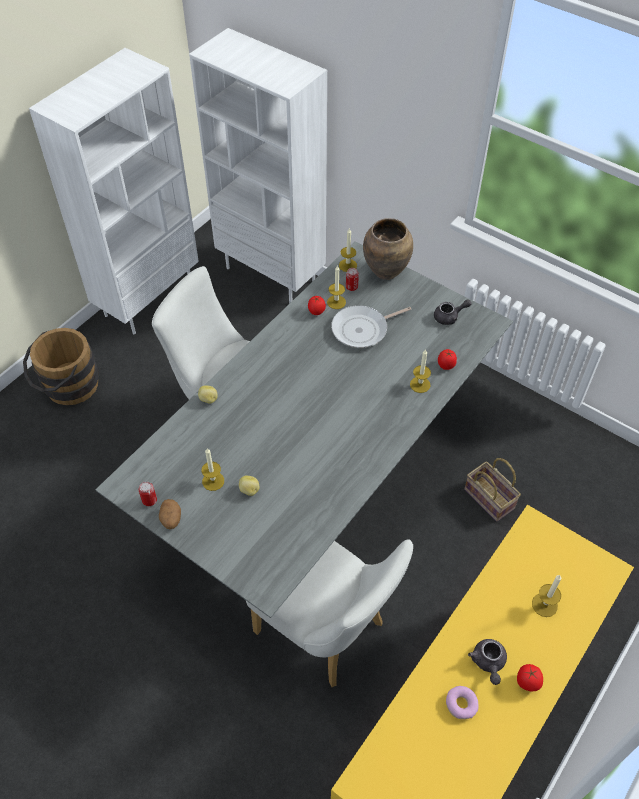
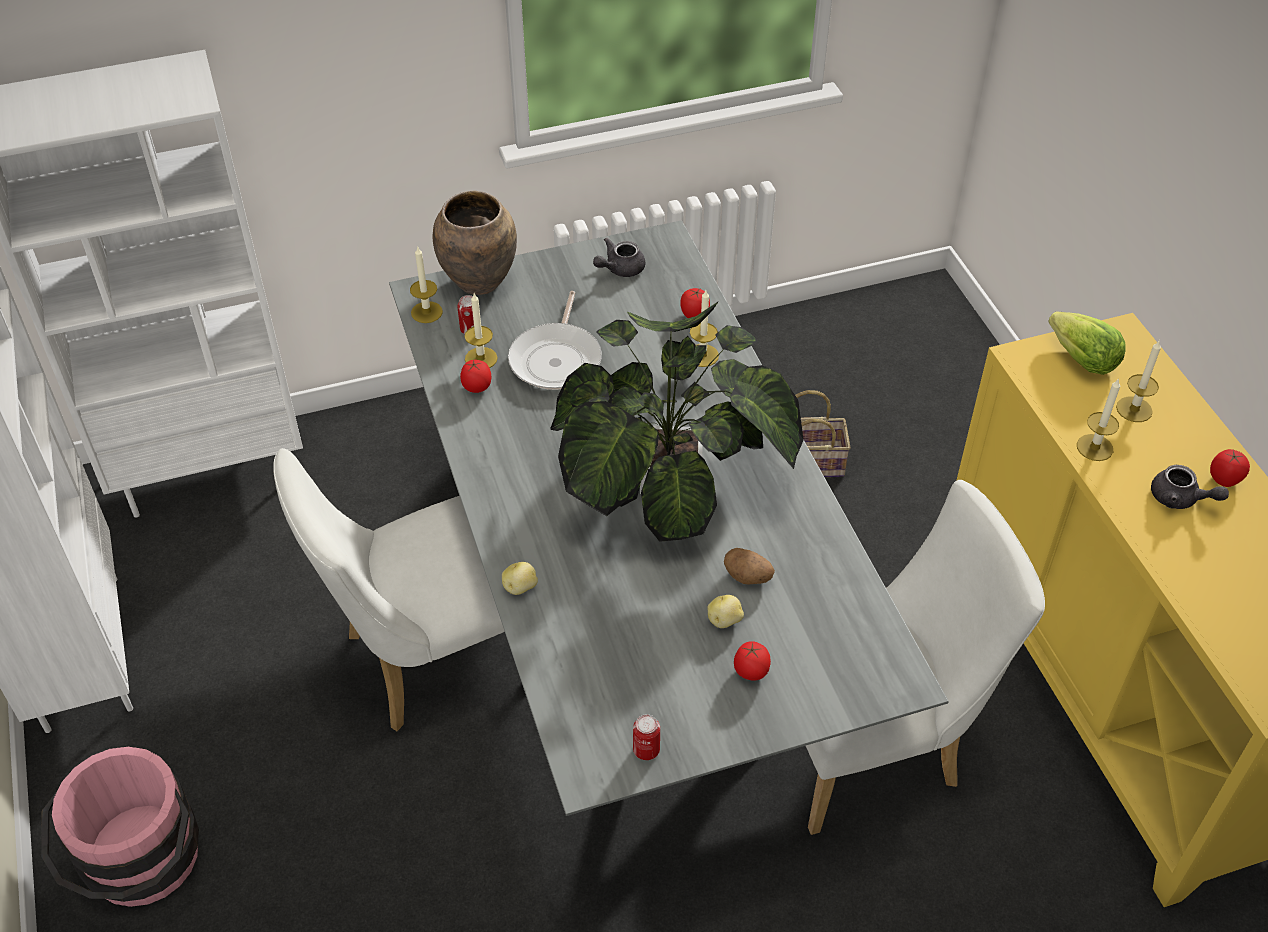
camera: 55 degrees left, 5 degrees down
brown bucket [23,328,99,405] -> pink bucket [41,747,199,907]
potato [159,499,181,529] -> potato moved to [724,548,775,585]
candle [202,448,224,491] -> candle moved to [1077,378,1120,461]
grey teapot [434,299,472,325] -> grey teapot turned 150 degrees counterclockwise [593,237,645,277]
donut [446,686,479,719] -> none
none -> potted plant [550,302,804,542]
none -> tomato [734,641,771,681]
none -> lettuce [1048,312,1126,375]

